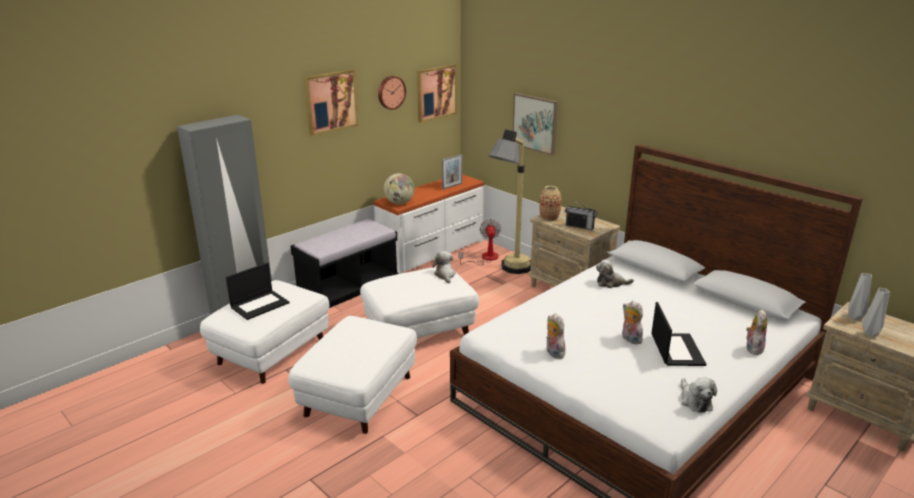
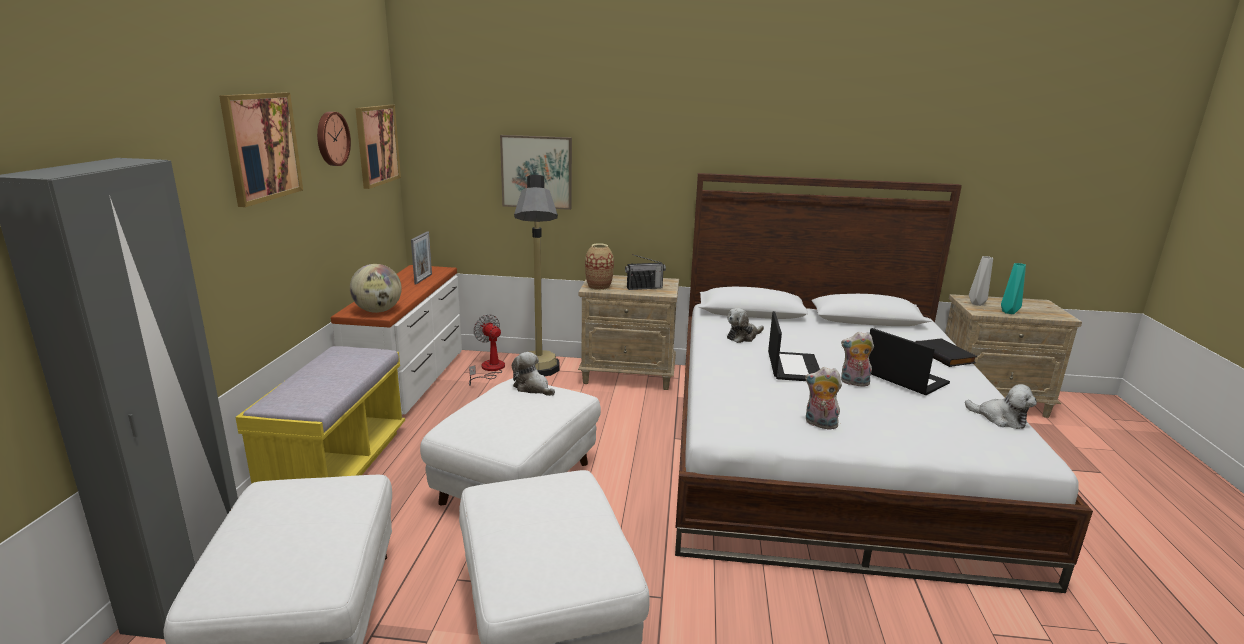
camera: 40 degrees left, 5 degrees down
laptop [226,262,289,320] -> laptop moved to [768,311,820,381]
black bench [291,219,399,308] -> yellow bench [235,346,405,484]
plush toy [746,309,767,355] -> black book [916,338,978,367]
grey vase [862,288,890,337] -> turquoise vase [1001,263,1026,314]

